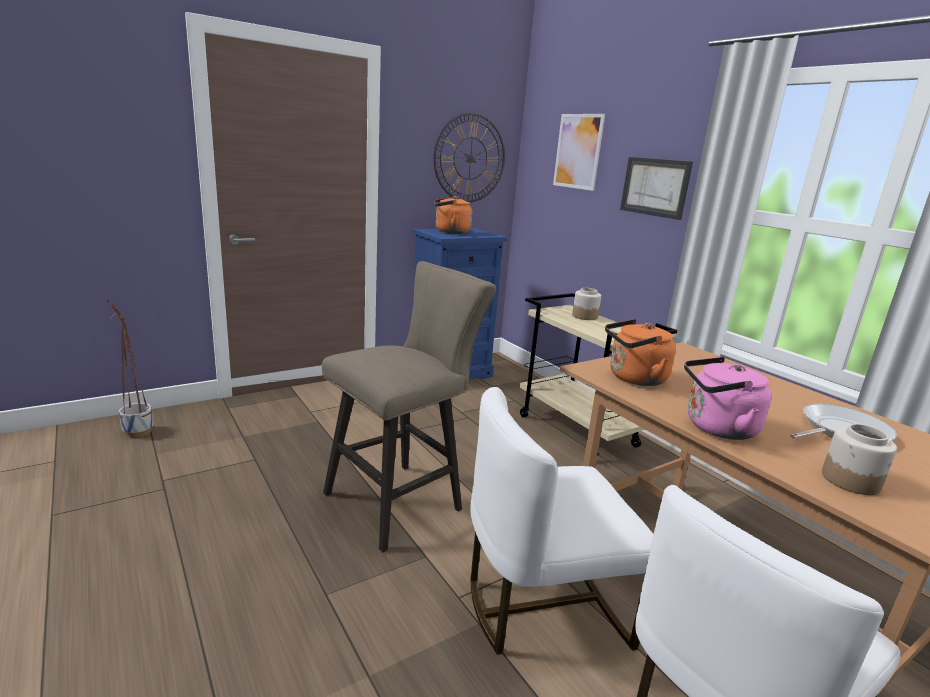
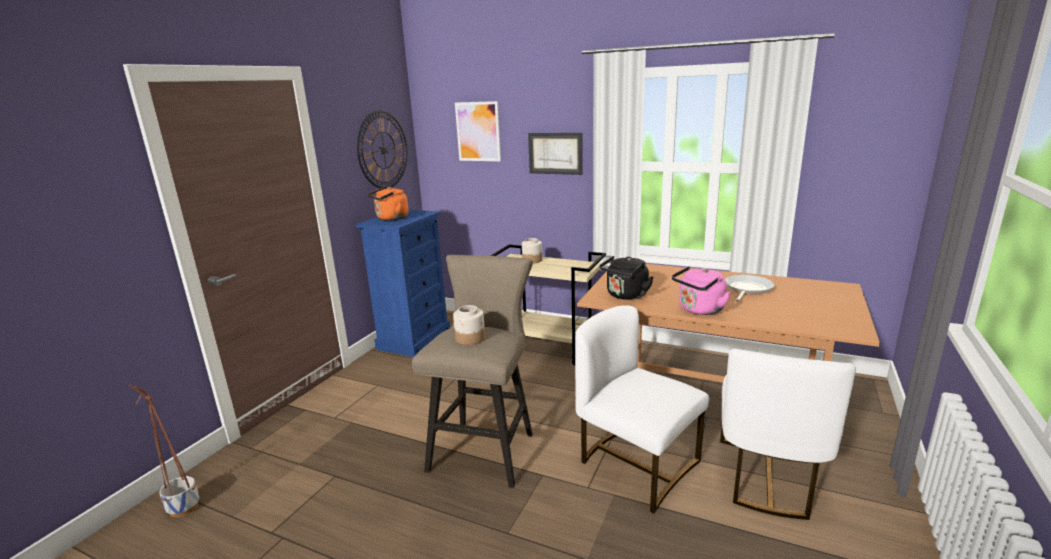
camera: 30 degrees left, 0 degrees up
white chair [470,387,654,655] -> white chair turned 90 degrees clockwise [575,305,709,514]
orange kettle [605,319,676,386] -> black kettle [599,256,654,300]
jar [822,424,897,495] -> jar moved to [453,305,485,345]

